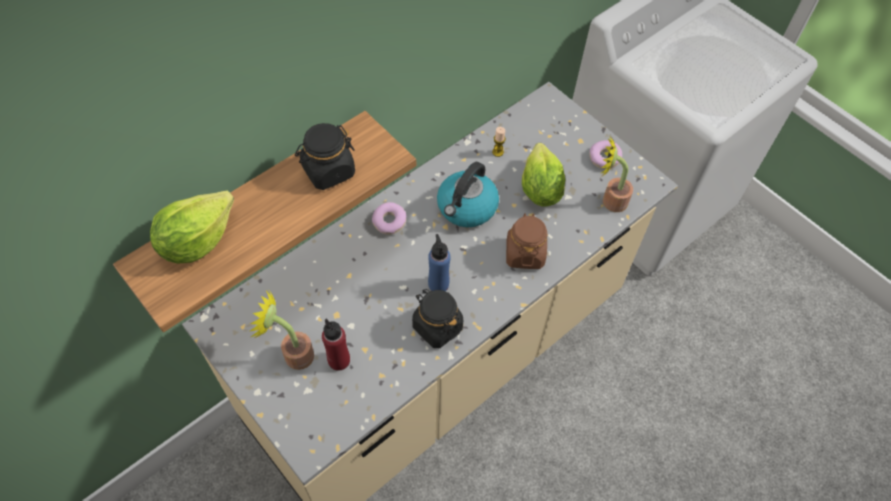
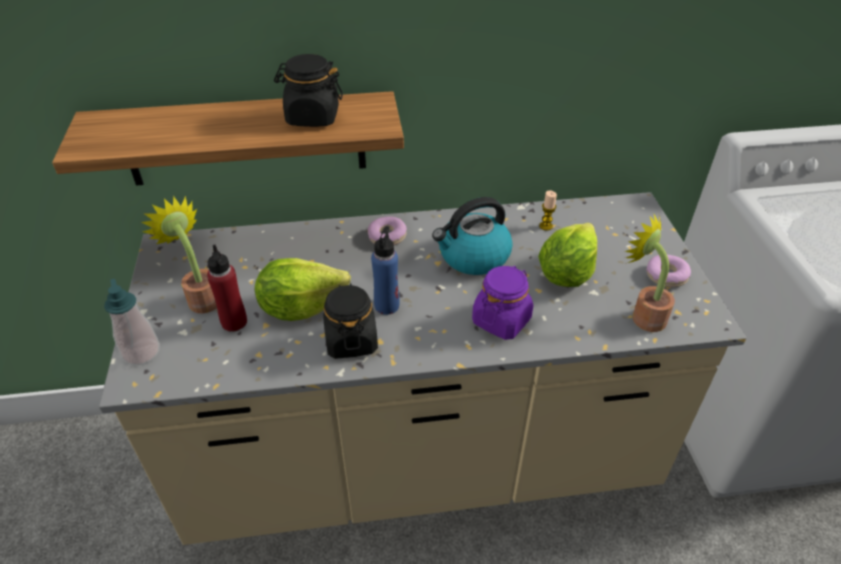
camera: 35 degrees right, 15 degrees down
lettuce [150,191,234,264] -> lettuce moved to [255,258,351,321]
brown jar [506,213,548,269] -> purple jar [472,266,533,340]
none -> soap dispenser [104,279,160,365]

